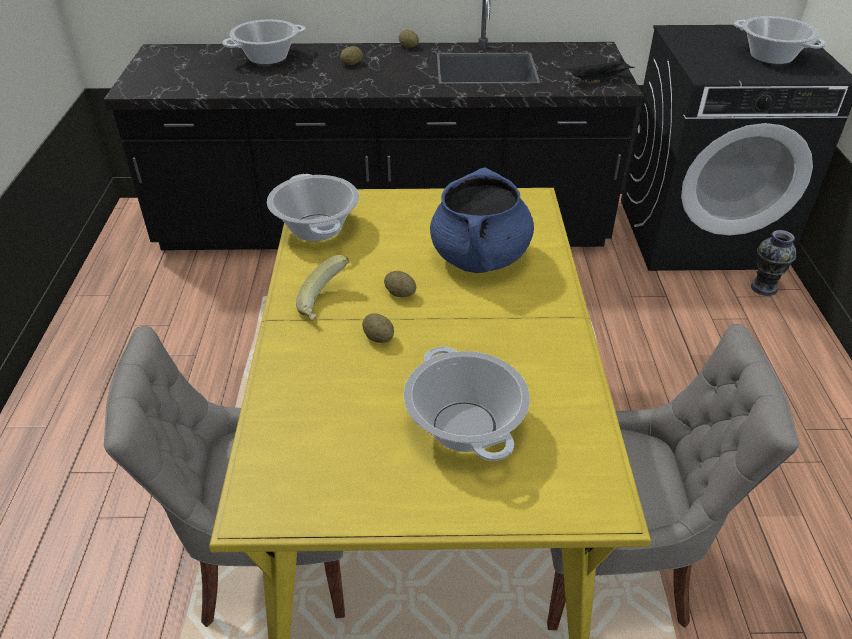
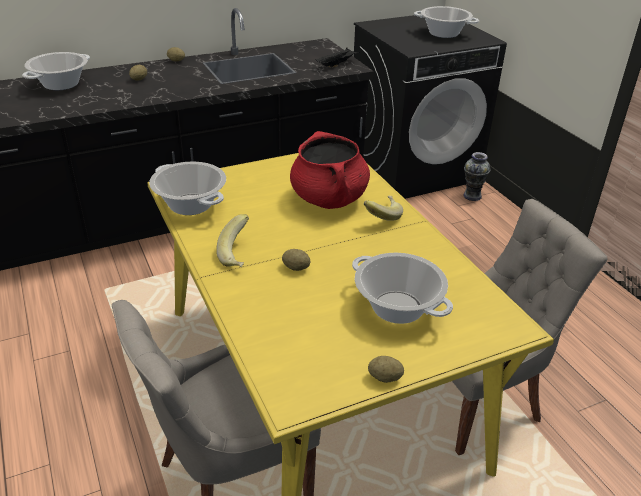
camera: 25 degrees left, 5 degrees down
potato [384,271,416,297] -> potato moved to [368,356,404,383]
blue cooking pot [430,167,534,273] -> red cooking pot [290,131,370,209]
none -> banana [364,196,403,221]

